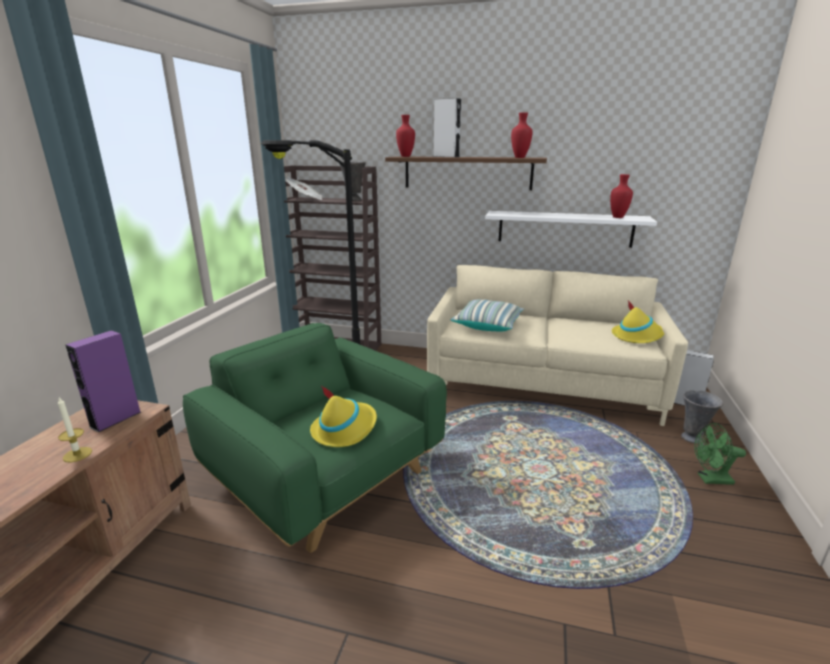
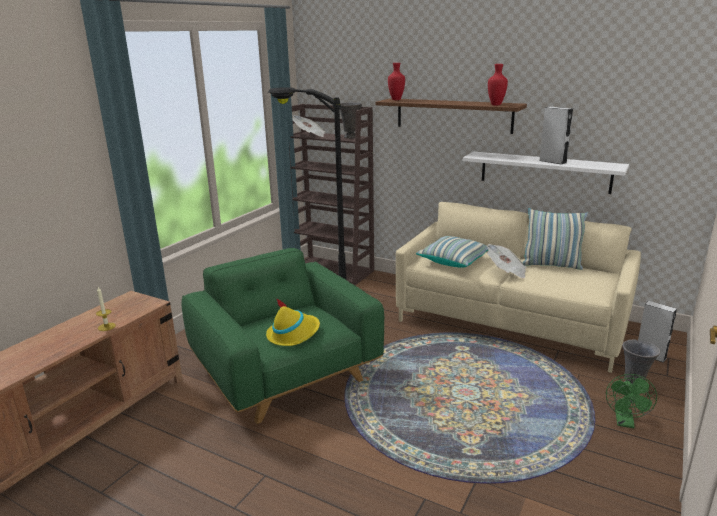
camera: 15 degrees right, 0 degrees up
purple speaker [66,330,141,433] -> none
grey speaker [434,98,461,157] -> grey speaker moved to [539,107,573,165]
red vase [610,174,633,218] -> none
yellow hat [612,300,664,343] -> none
green fan [694,423,746,485] -> green fan turned 90 degrees counterclockwise [606,374,657,428]
none -> newspaper [487,244,527,278]
none -> pillow [523,208,588,270]

